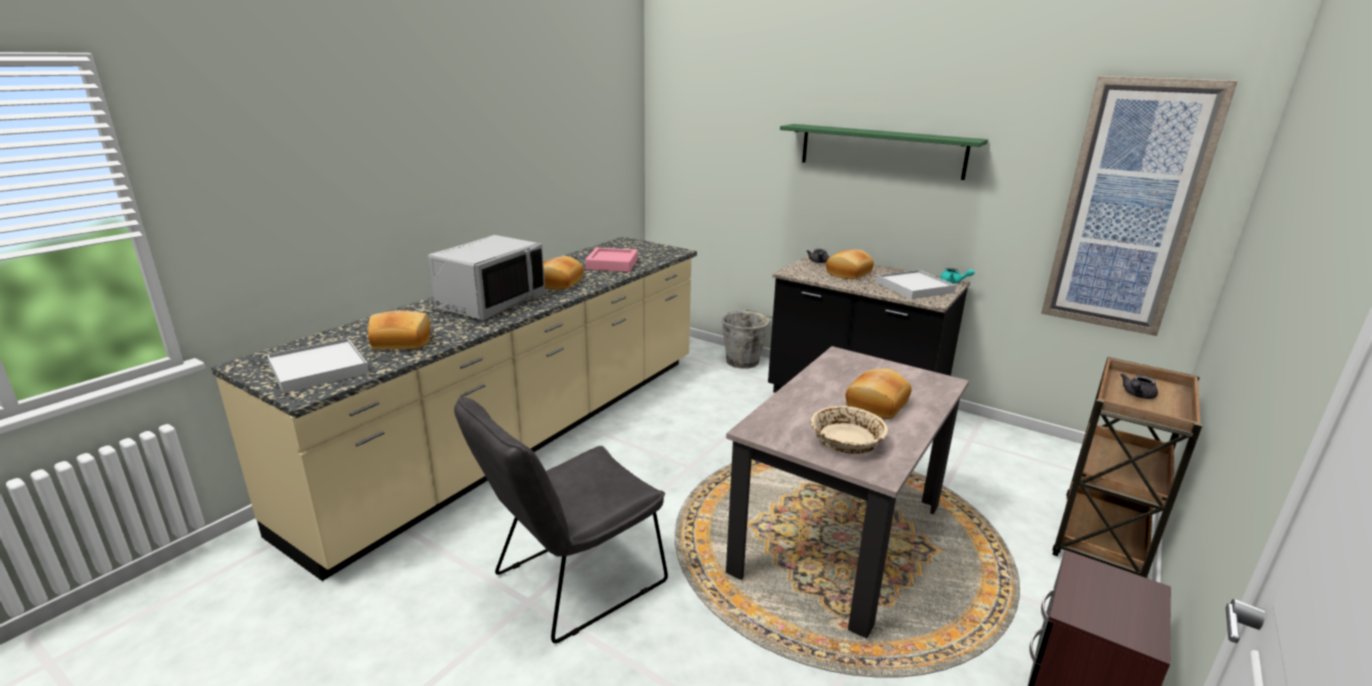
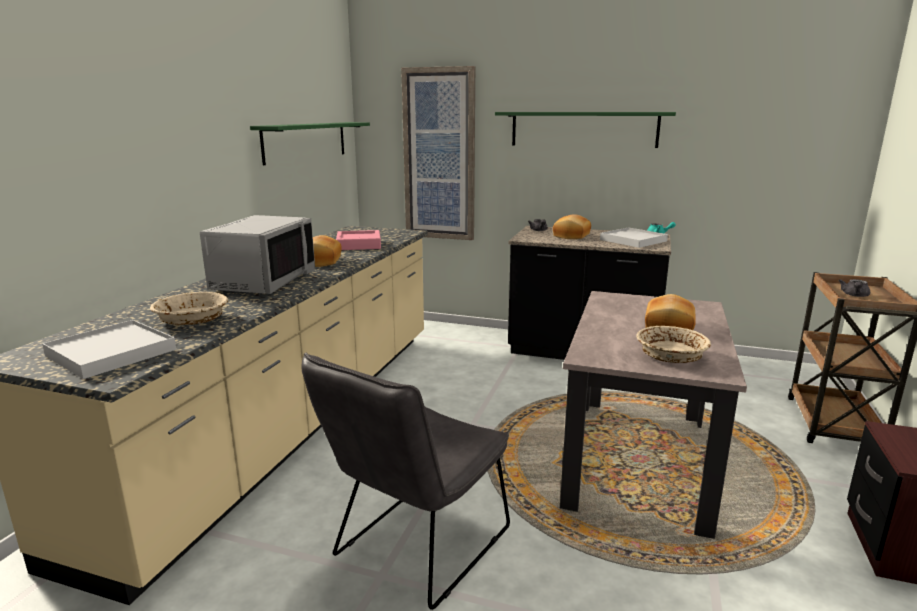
camera: 15 degrees left, 5 degrees down
bread [368,311,430,350] -> beige bowl [150,292,228,325]
grey bucket [721,310,773,369] -> none
picture [1041,76,1237,336] -> picture moved to [401,66,475,240]
none -> green shelf [250,122,370,165]

